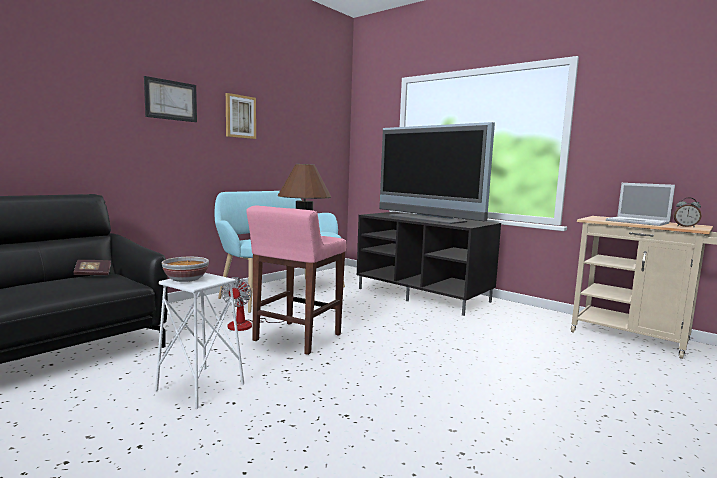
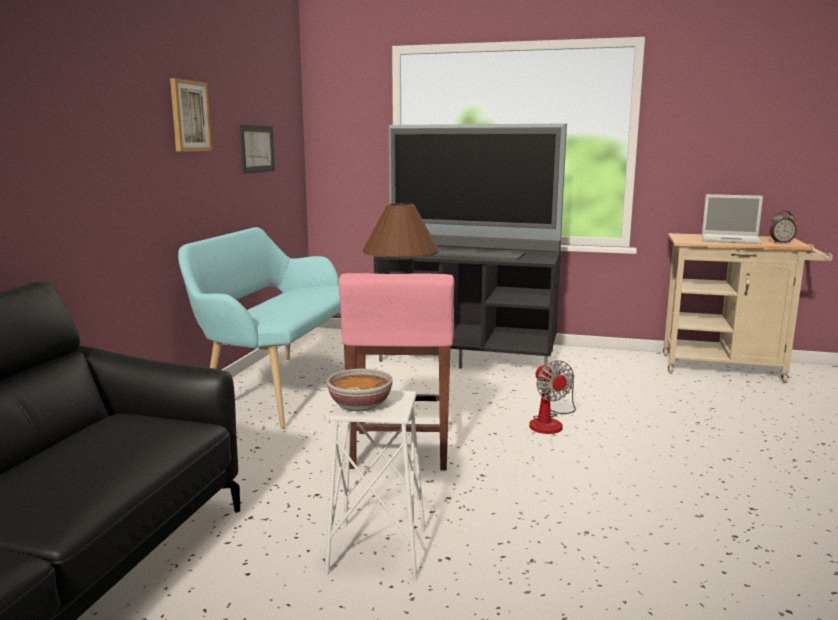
camera: 25 degrees left, 5 degrees up
book [73,260,111,275] -> none
picture [144,76,197,122] -> picture moved to [240,125,275,174]
fan [221,277,284,331] -> fan moved to [529,360,576,434]

